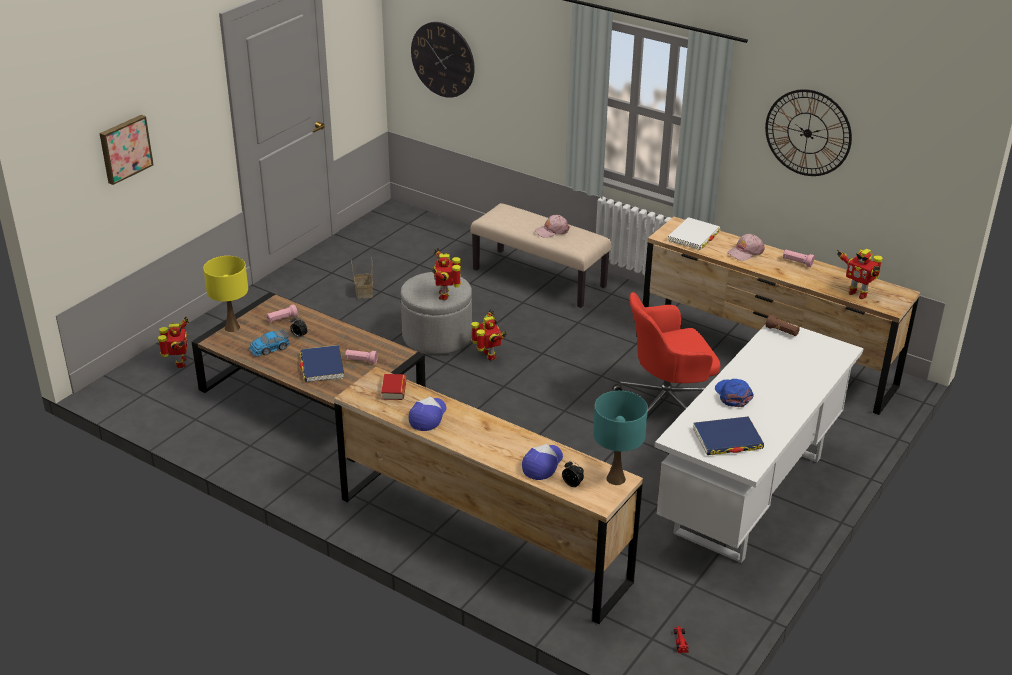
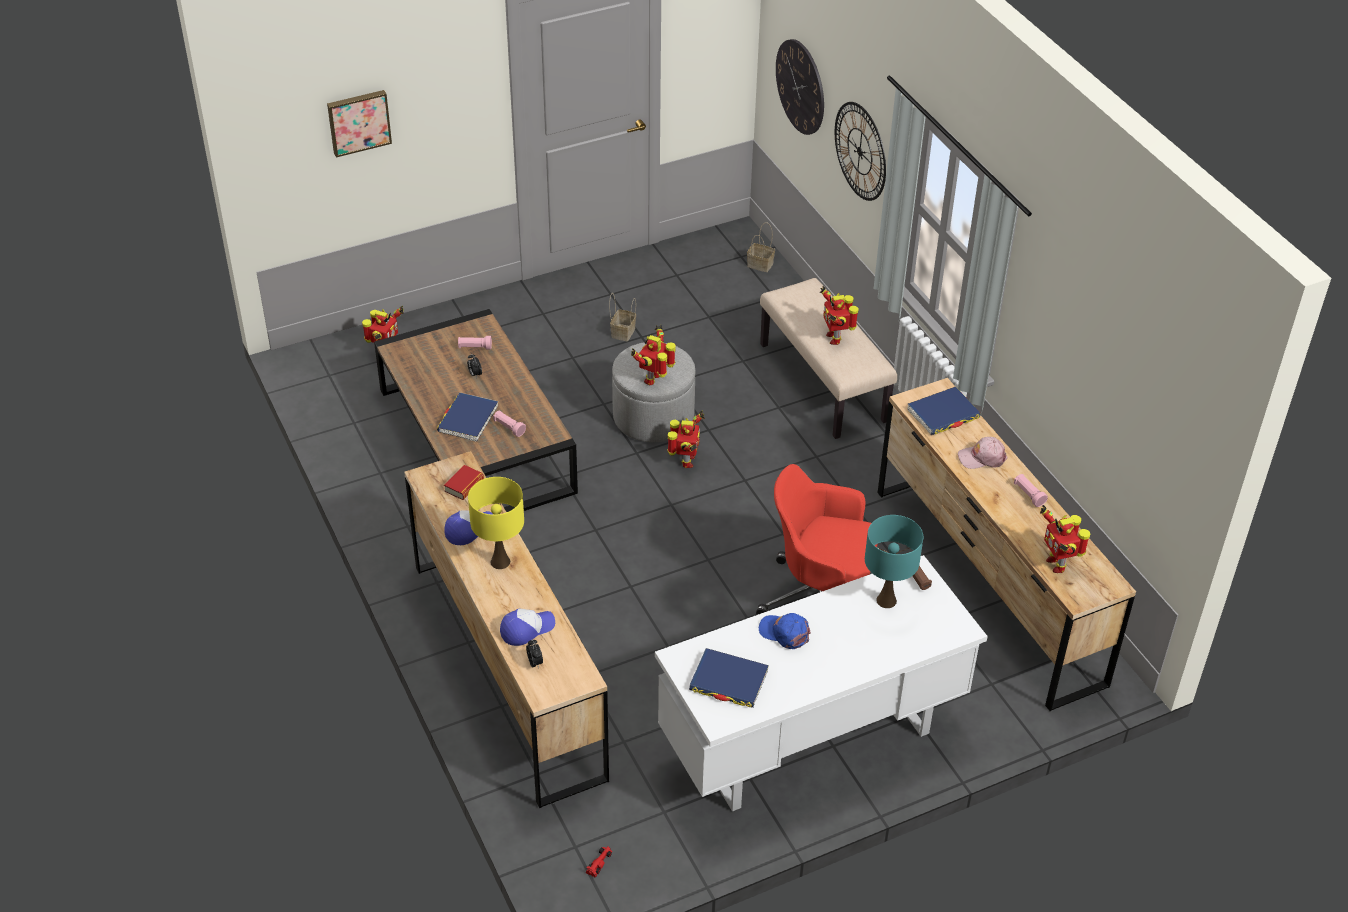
camera: 30 degrees right, 10 degrees up
yellow table lamp [203,256,248,332] -> yellow table lamp moved to [468,477,524,569]
toy car [249,329,290,356] -> none
pink cap [535,215,570,238] -> toy robot [820,286,859,345]
turquoise table lamp [593,391,648,485] -> turquoise table lamp moved to [865,515,923,608]
white book [668,217,720,250] -> blue book [908,387,981,435]
blue cap [715,379,754,407] -> blue cap turned 75 degrees counterclockwise [759,613,811,649]
wall clock [765,89,852,176] -> wall clock moved to [835,102,886,201]
none -> basket [747,223,775,272]

